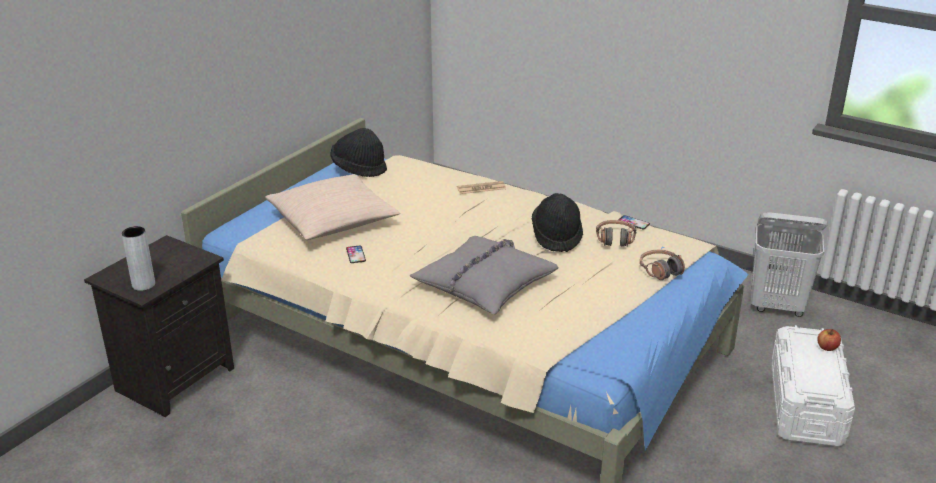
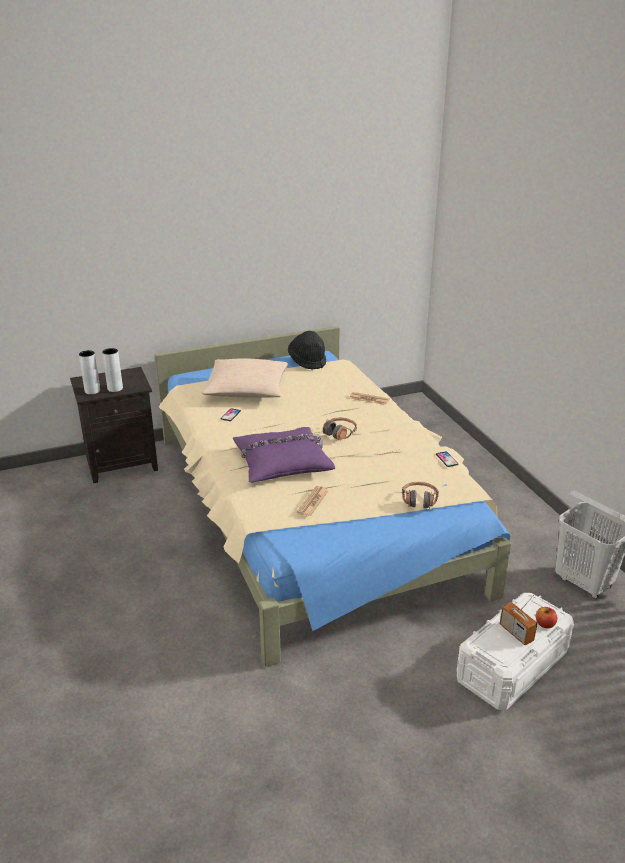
camera: 35 degrees right, 0 degrees up
grey pillow [409,236,559,315] -> purple pillow [233,427,335,483]
black hat [532,193,583,252] -> none
headphones [596,220,636,247] -> headphones moved to [323,417,357,440]
none -> grey vase [102,348,123,392]
none -> newspaper [297,486,328,516]
none -> radio [500,595,537,645]

